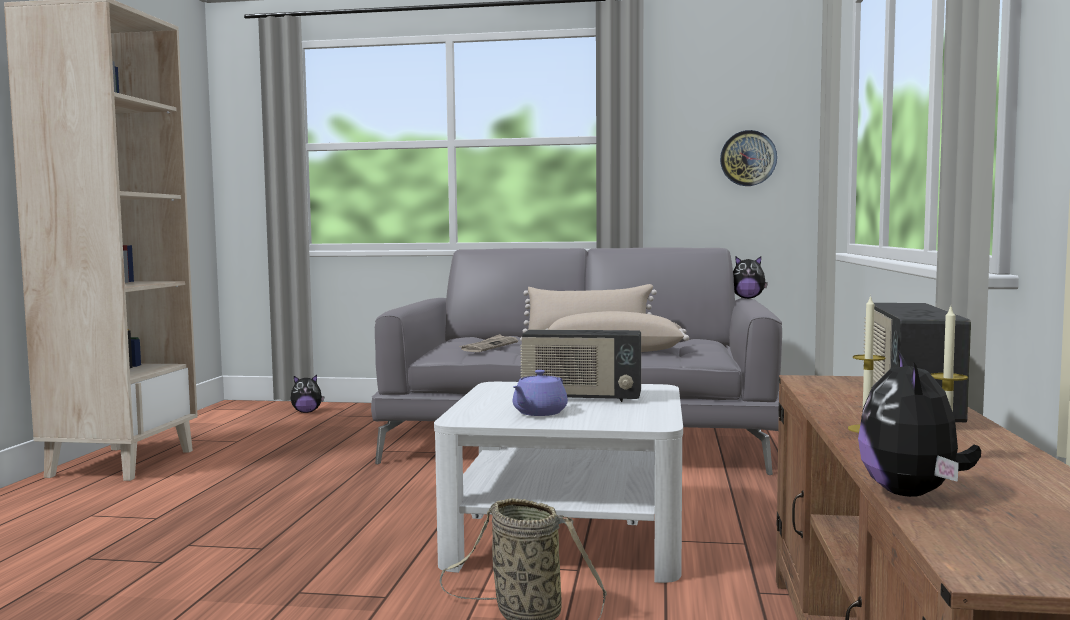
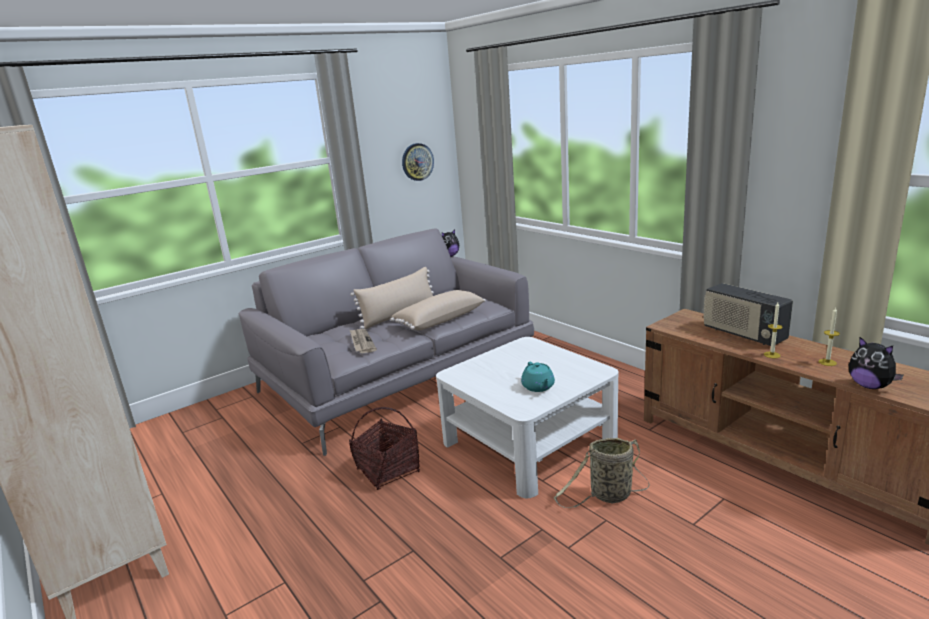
camera: 45 degrees left, 15 degrees up
plush toy [291,375,325,413] -> none
purple teapot [513,370,568,416] -> turquoise teapot [521,362,555,392]
radio [520,329,641,402] -> none
none -> basket [349,407,420,490]

